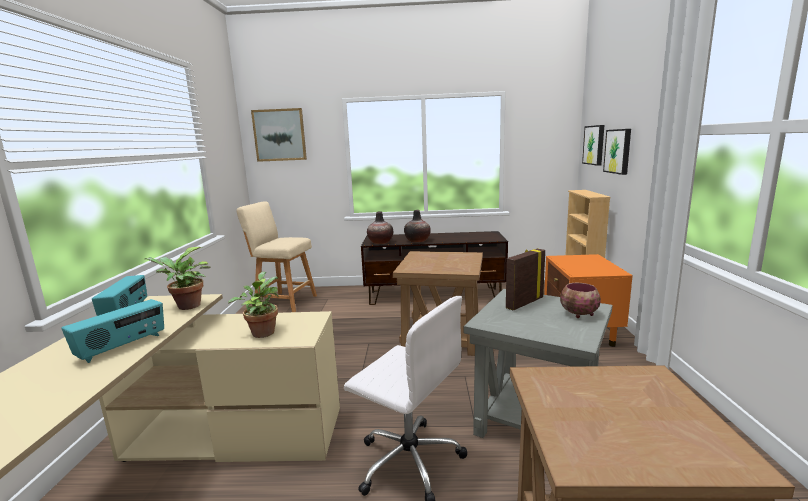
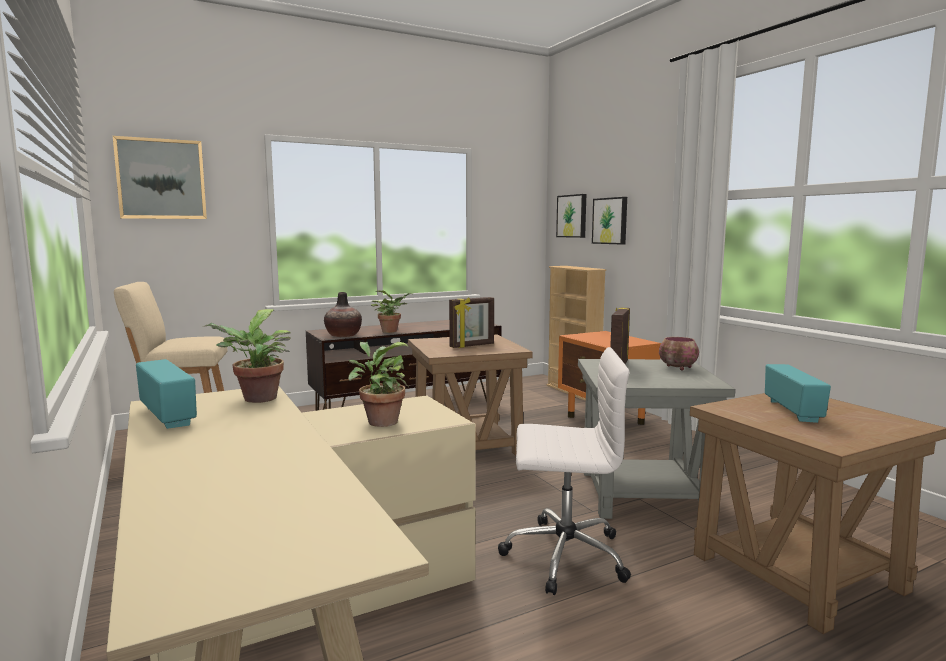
camera: 30 degrees left, 5 degrees down
radio [62,299,164,363] -> radio moved to [765,364,831,423]
vase [404,210,431,242] -> potted plant [371,290,412,333]
none -> picture frame [449,297,494,348]

